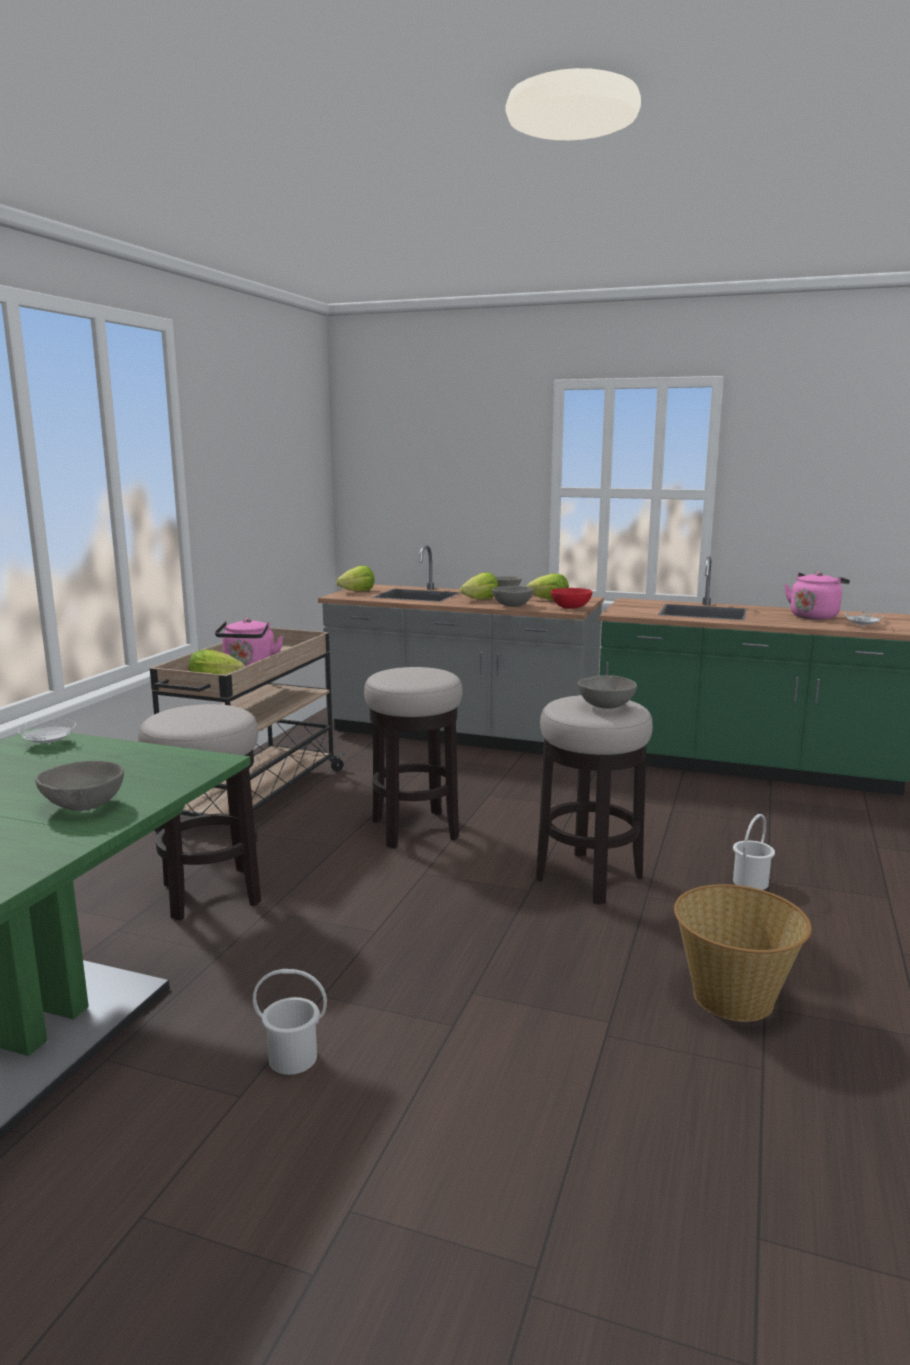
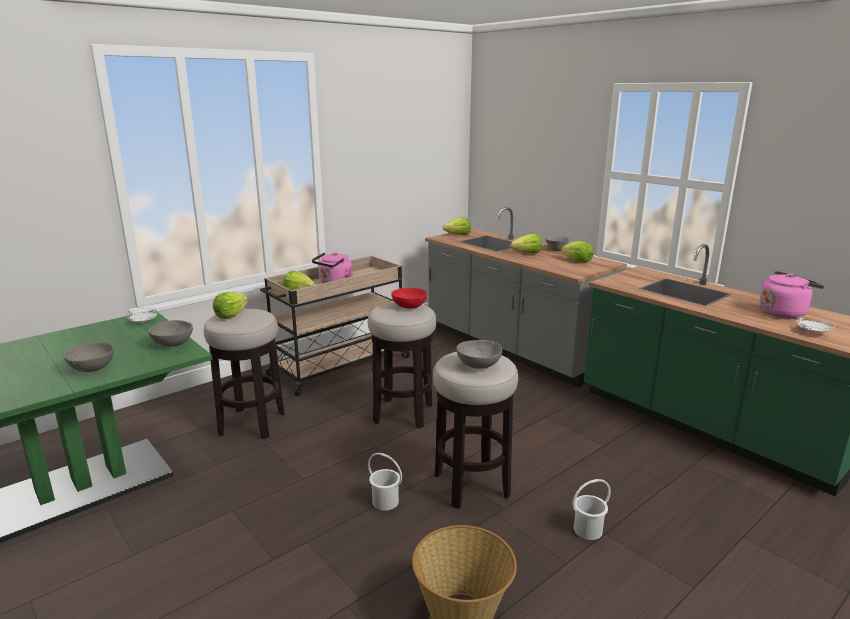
camera: 30 degrees right, 5 degrees up
white bucket [253,969,327,1075] -> white bucket moved to [368,453,402,511]
grey bowl [492,586,533,607] -> grey bowl moved to [148,320,193,347]
red bowl [551,588,592,609] -> red bowl moved to [391,288,428,309]
none -> lettuce [213,292,248,319]

